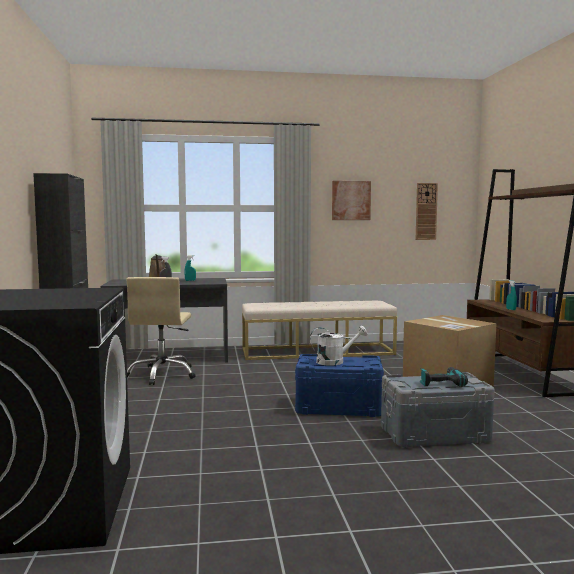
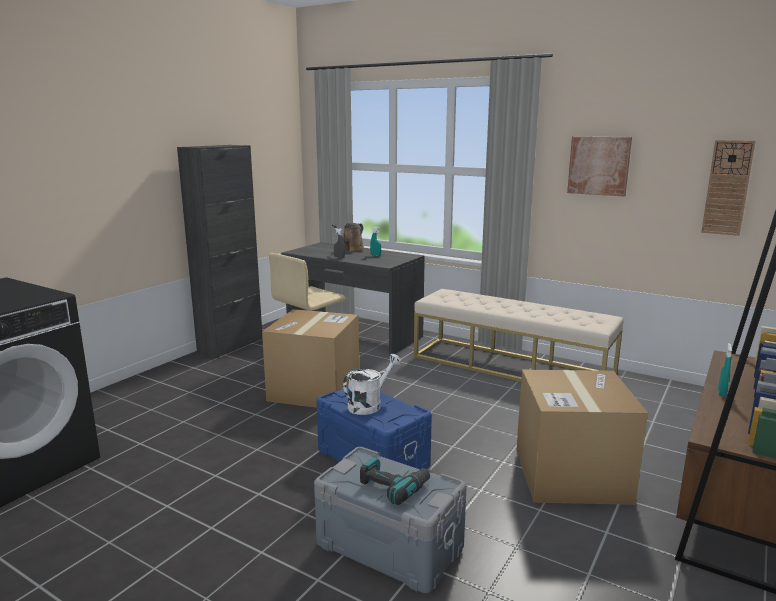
camera: 40 degrees right, 10 degrees up
white watering can [310,326,367,366] -> white watering can turned 75 degrees counterclockwise [343,354,401,415]
none -> cardboard box [262,309,359,408]

